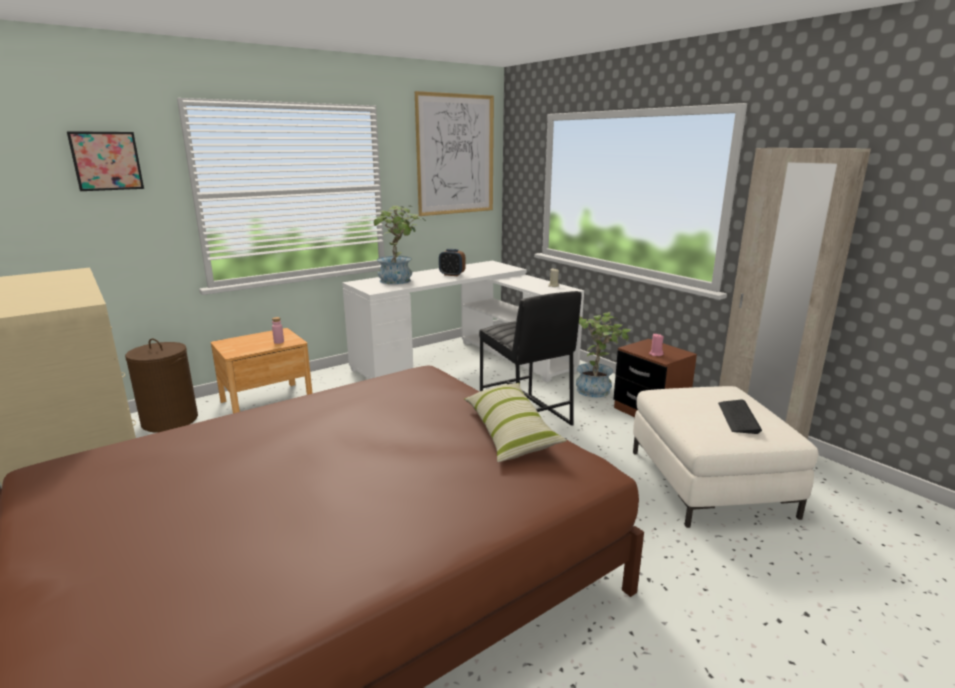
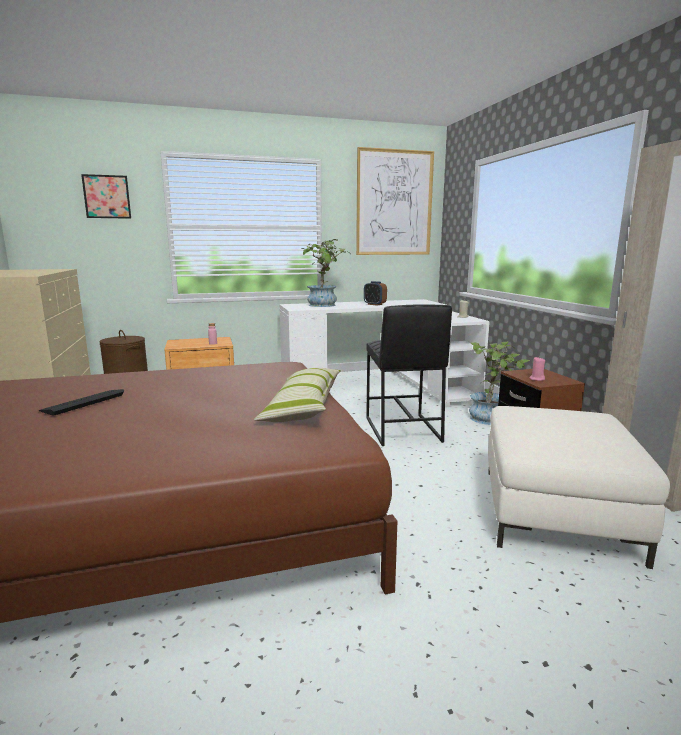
camera: 20 degrees right, 5 degrees down
keyboard [718,399,762,434] -> keyboard moved to [38,389,124,416]

